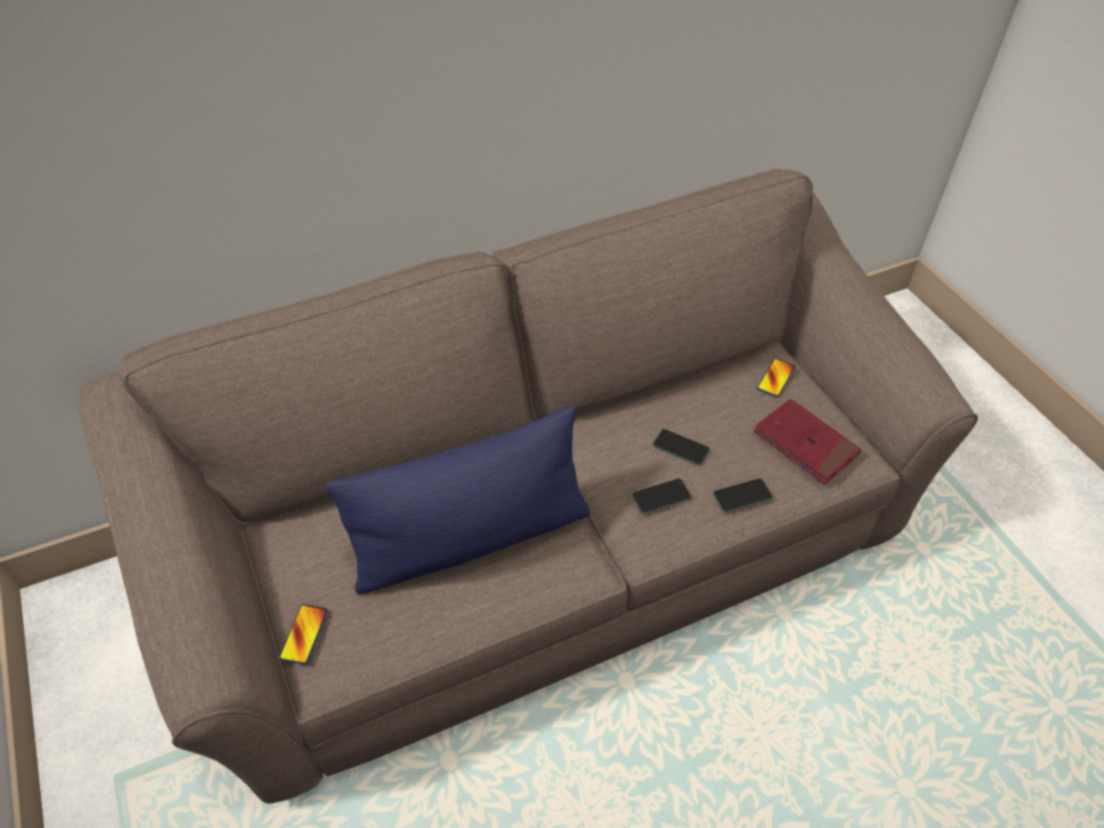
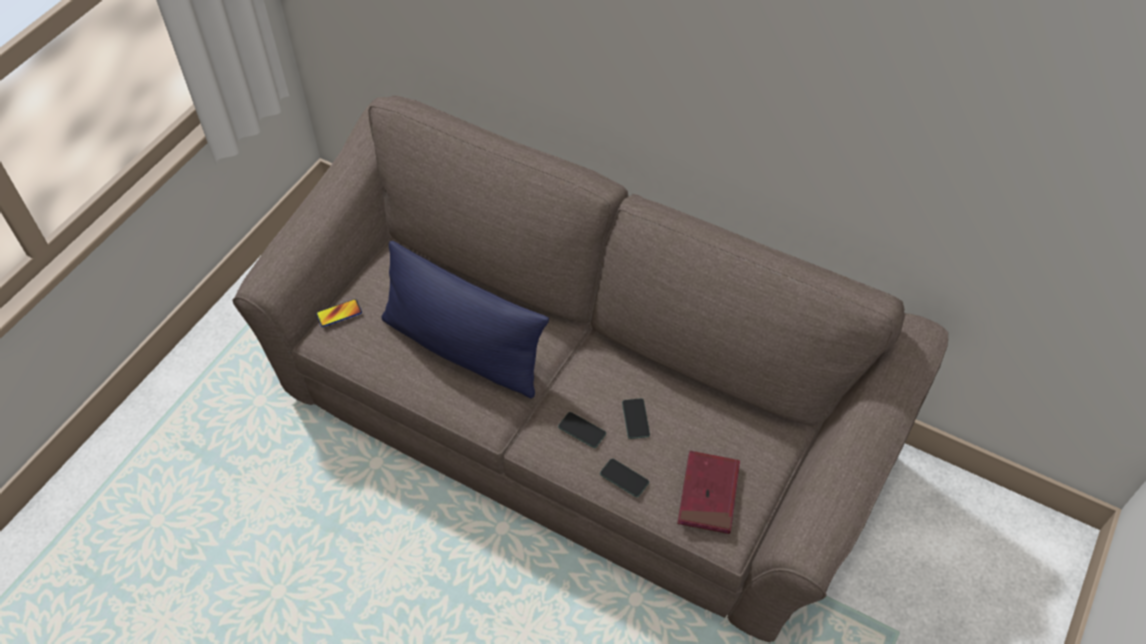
camera: 55 degrees right, 5 degrees up
phone [757,358,795,397] -> none

